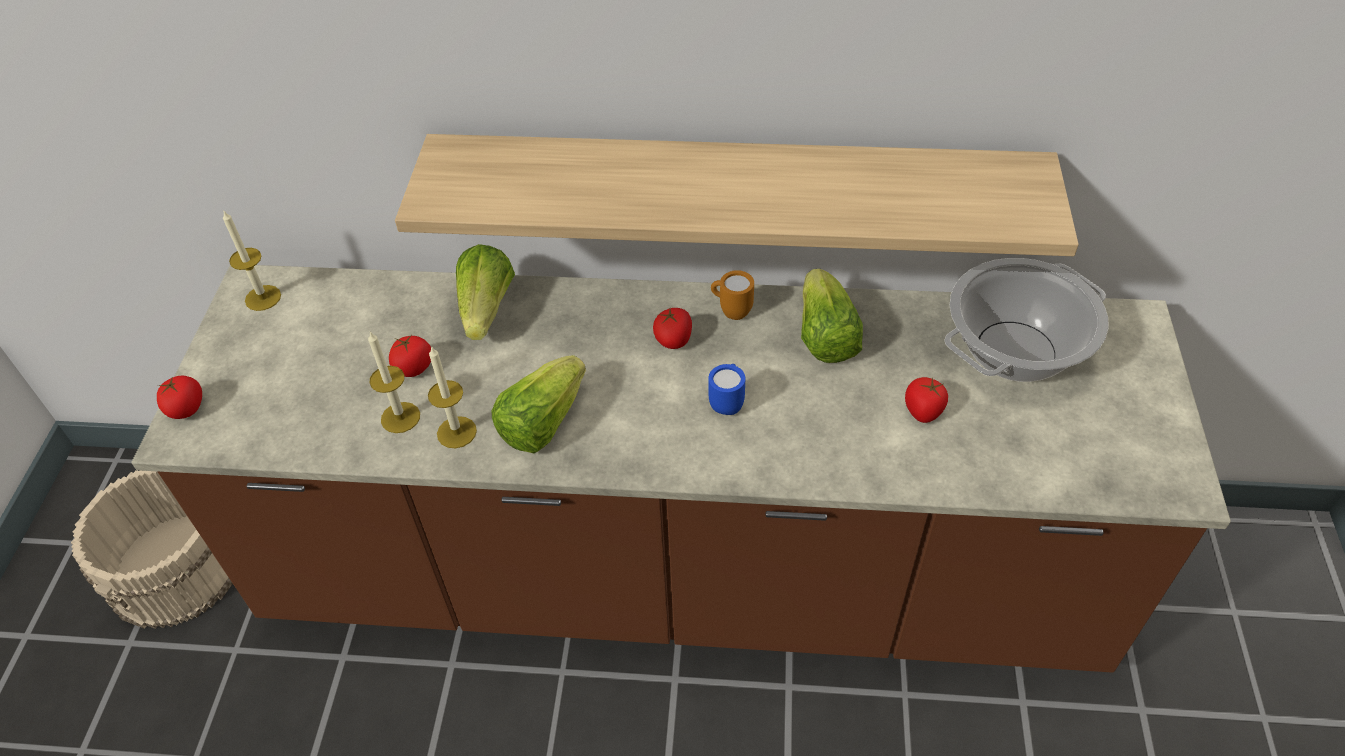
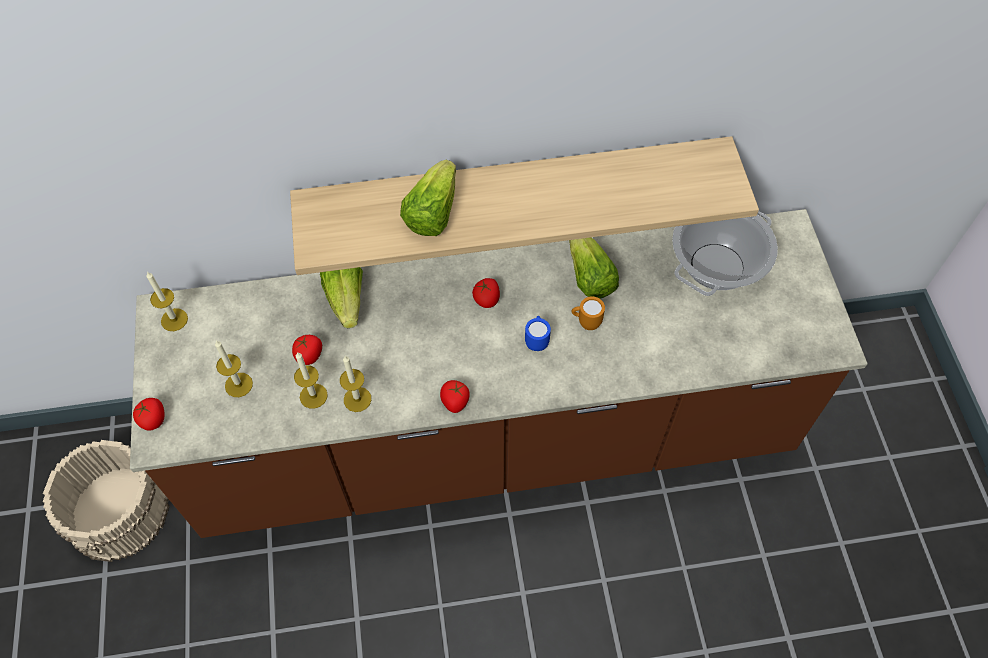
camera: 15 degrees left, 10 degrees up
lettuce [492,355,586,453] -> lettuce moved to [400,160,456,236]
orange mug [711,270,754,320] -> orange mug moved to [572,296,605,330]
tomato [905,377,948,423] -> tomato moved to [440,380,470,413]
none -> candle [215,341,253,397]

